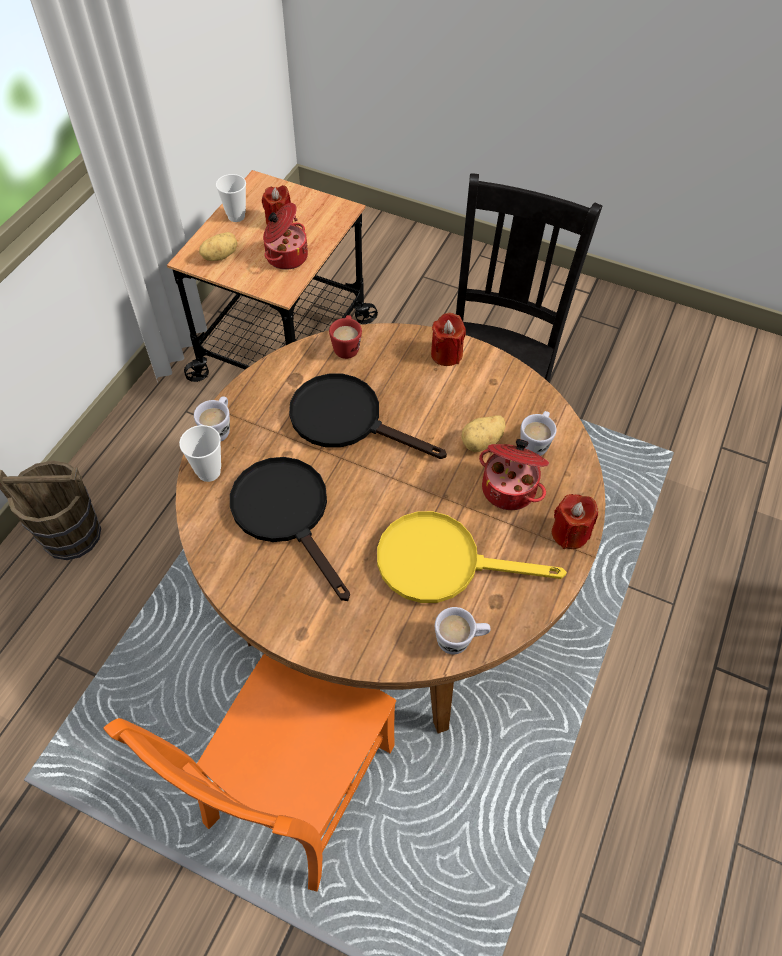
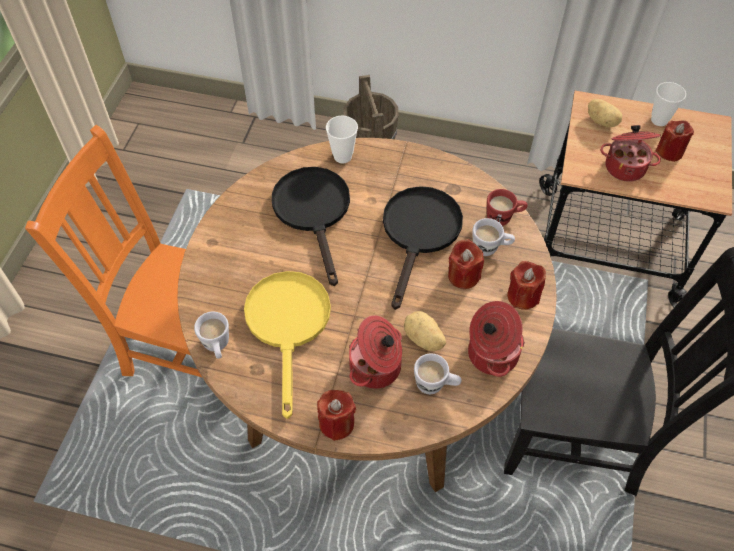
camera: 80 degrees right, 0 degrees up
white mug [194,396,230,441] -> white mug moved to [472,218,515,256]
black frying pan [230,457,350,601] -> black frying pan turned 60 degrees counterclockwise [272,167,350,286]
none -> red candle [448,239,484,289]
none -> cooking pot [468,301,525,377]

